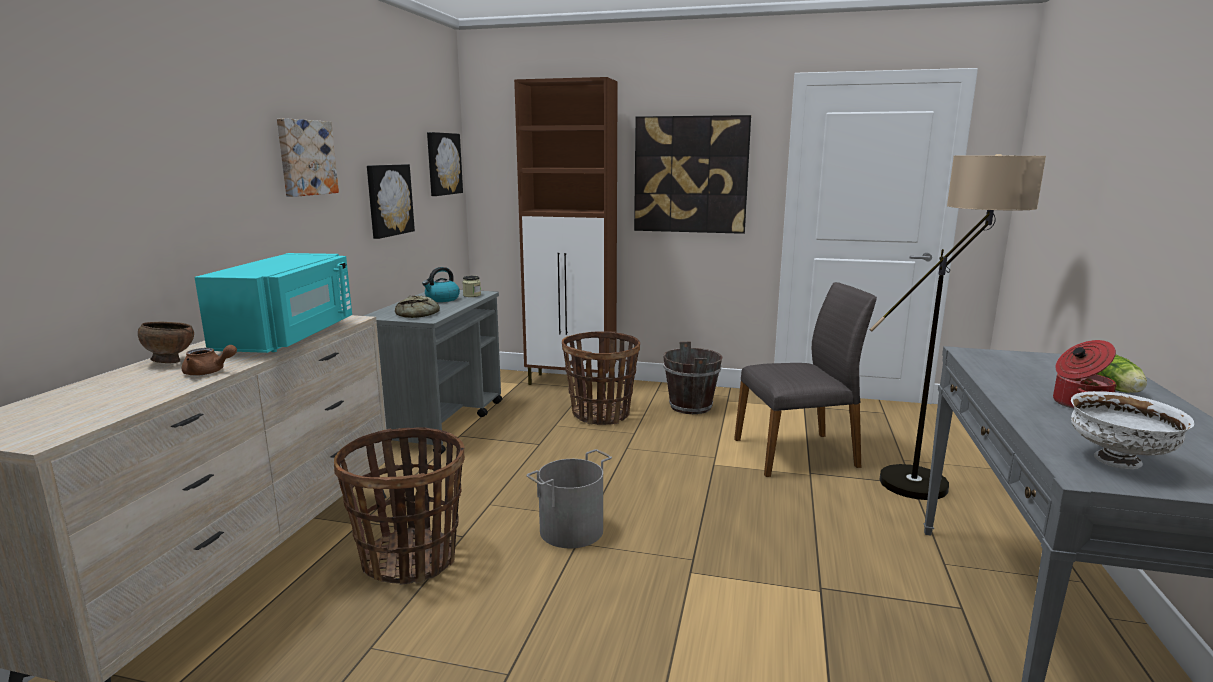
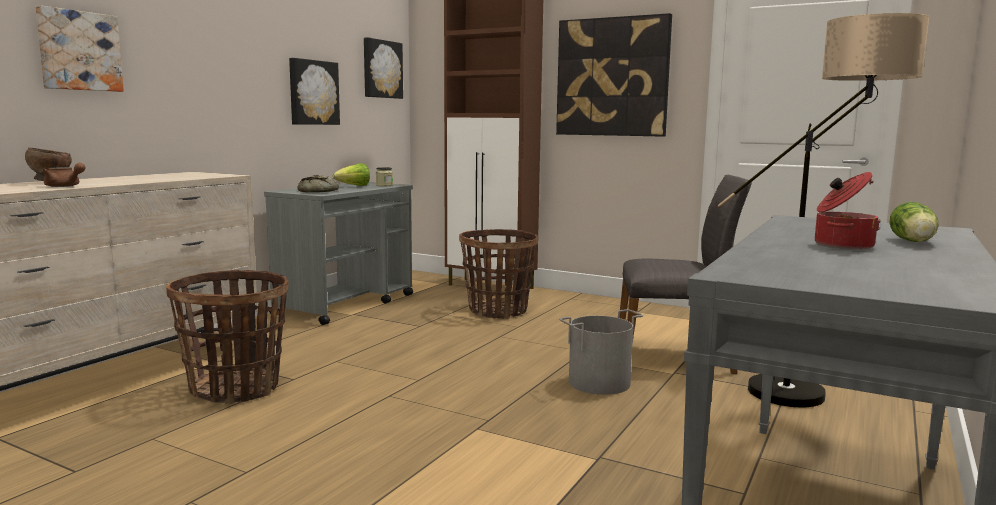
camera: 15 degrees right, 5 degrees down
turquoise microwave [195,253,352,353] -> none
picture [277,118,339,197] -> picture moved to [35,5,124,92]
kettle [422,267,460,302] -> lettuce [333,163,370,186]
grey bucket [527,449,612,548] -> grey bucket moved to [559,309,643,395]
brown bucket [663,341,722,414] -> none
white bowl [1071,391,1194,469] -> none

